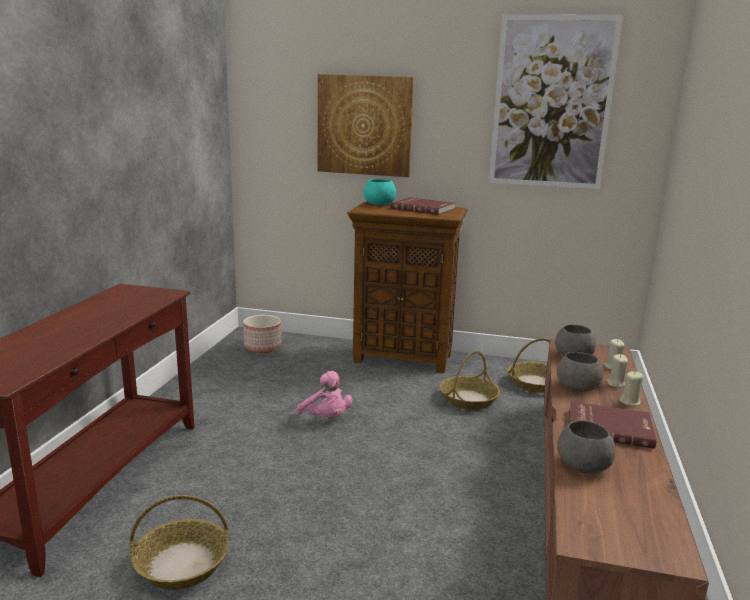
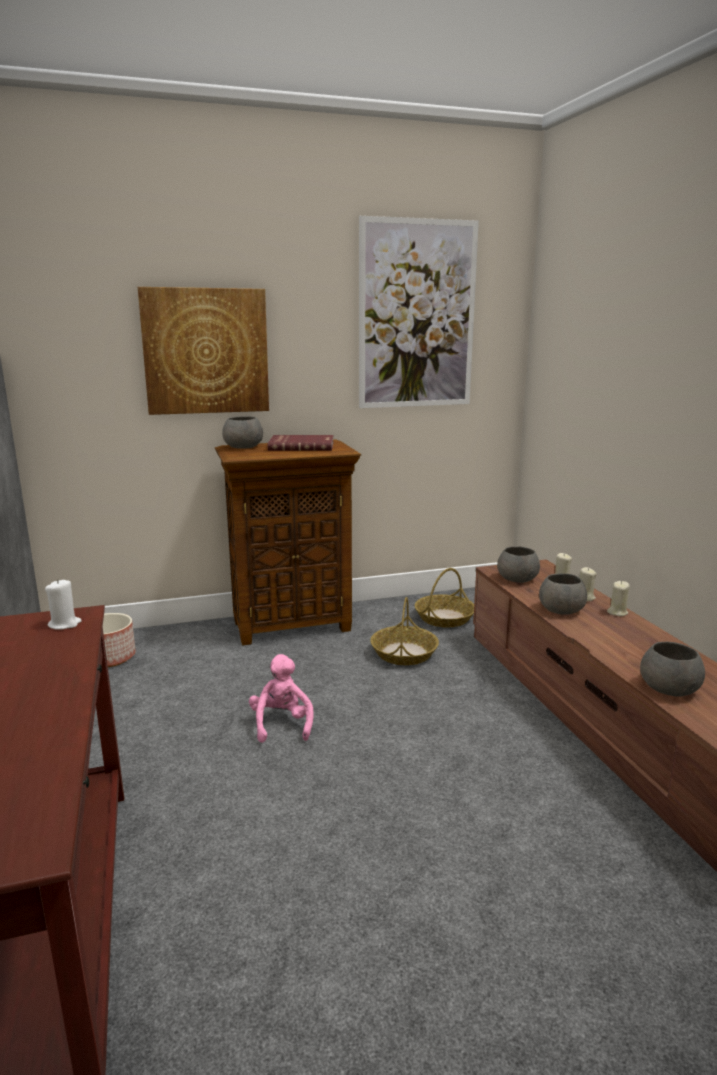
camera: 30 degrees left, 0 degrees up
basket [130,495,229,590] -> none
pink plush toy [297,371,353,417] -> pink plush toy turned 120 degrees counterclockwise [249,654,314,743]
turquoise bowl [364,179,396,205] -> grey bowl [222,416,263,449]
red book [569,401,657,449] -> none
none -> white candle [45,579,82,630]

